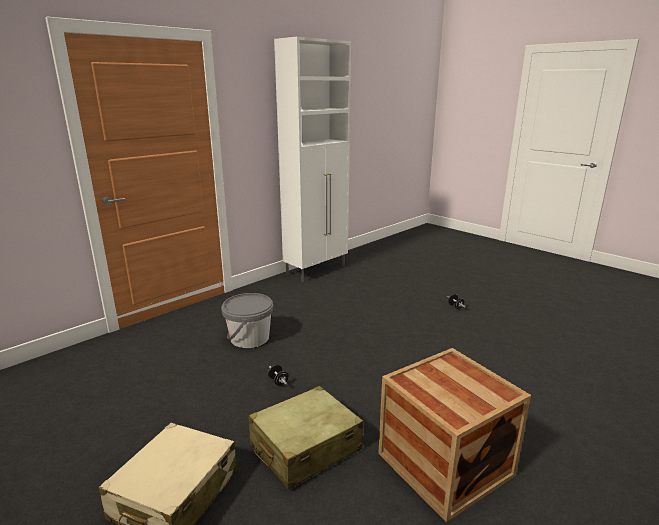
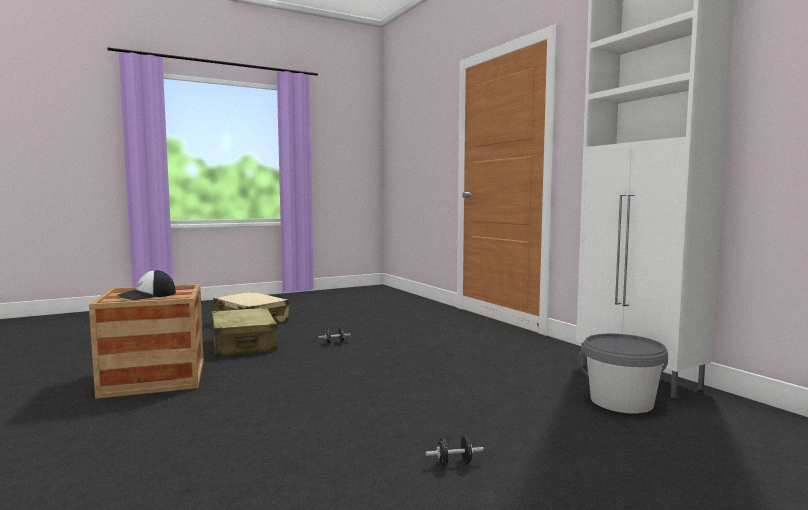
camera: 105 degrees right, 15 degrees down
grey bucket [221,293,274,348] -> grey bucket moved to [578,334,668,414]
none -> cap [117,270,176,300]

